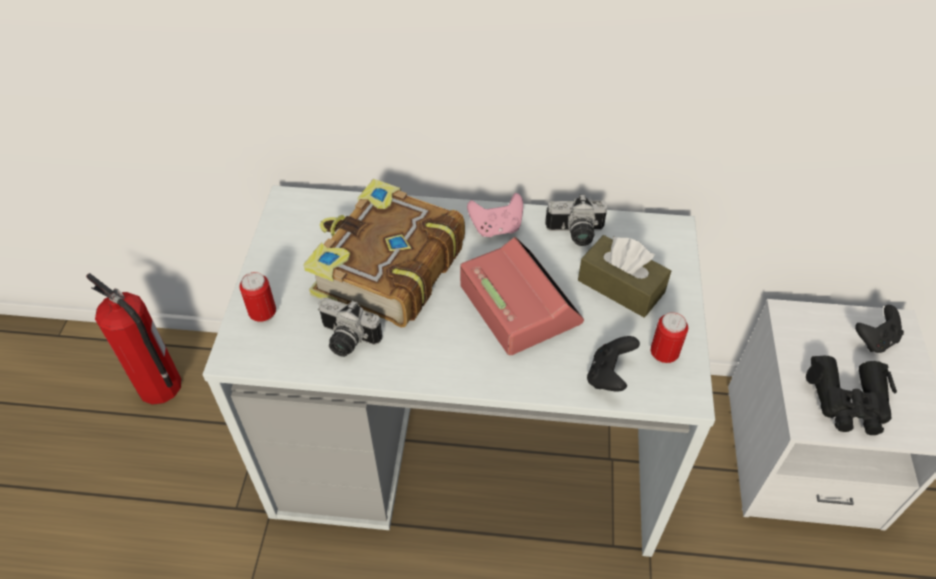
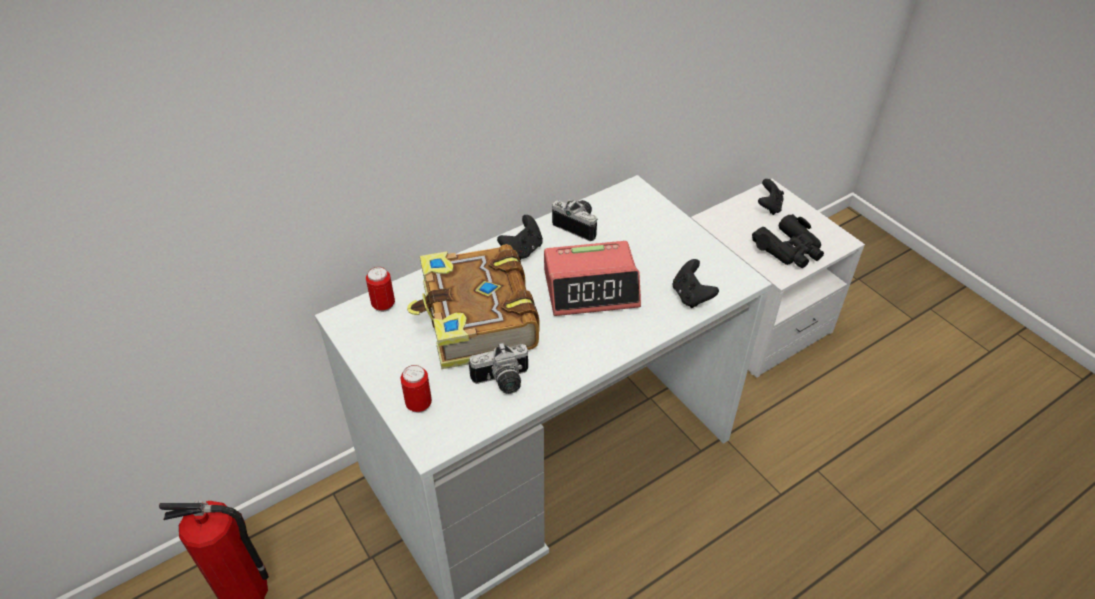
camera: 40 degrees left, 5 degrees down
alarm clock [460,237,584,356] -> alarm clock turned 150 degrees clockwise [544,241,641,316]
pink game controller [467,193,523,237] -> black game controller [497,215,543,260]
camera [545,194,608,246] -> camera turned 105 degrees counterclockwise [552,199,598,241]
brown tissue box [578,235,671,317] -> none
can [651,312,688,364] -> can moved to [366,267,395,312]

